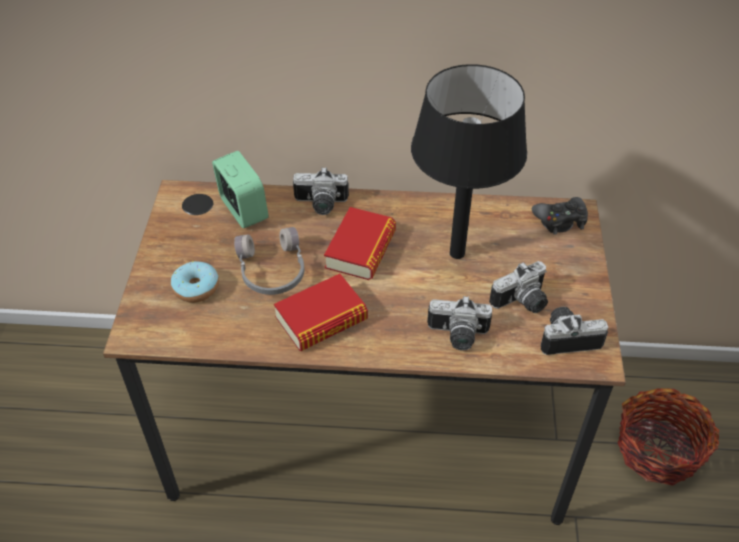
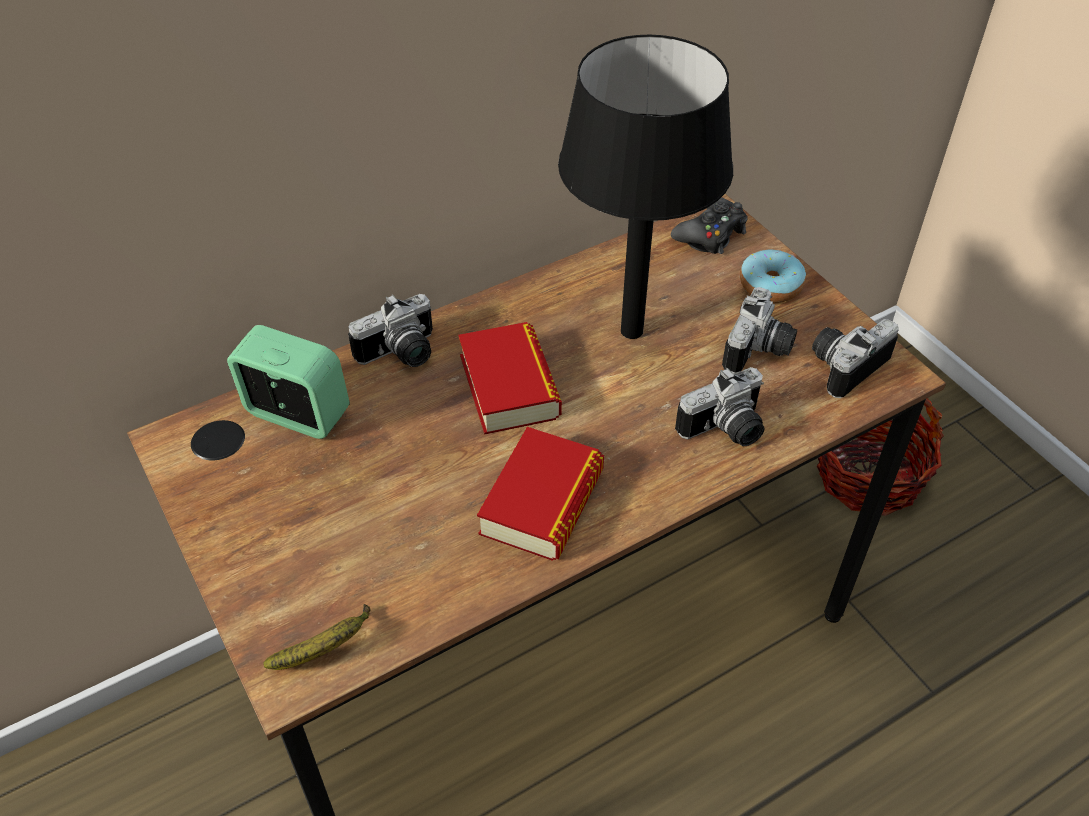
camera: 35 degrees left, 0 degrees up
donut [171,261,219,303] -> donut moved to [740,250,806,303]
grey headphones [234,227,304,295] -> none
none -> banana [263,604,370,670]

